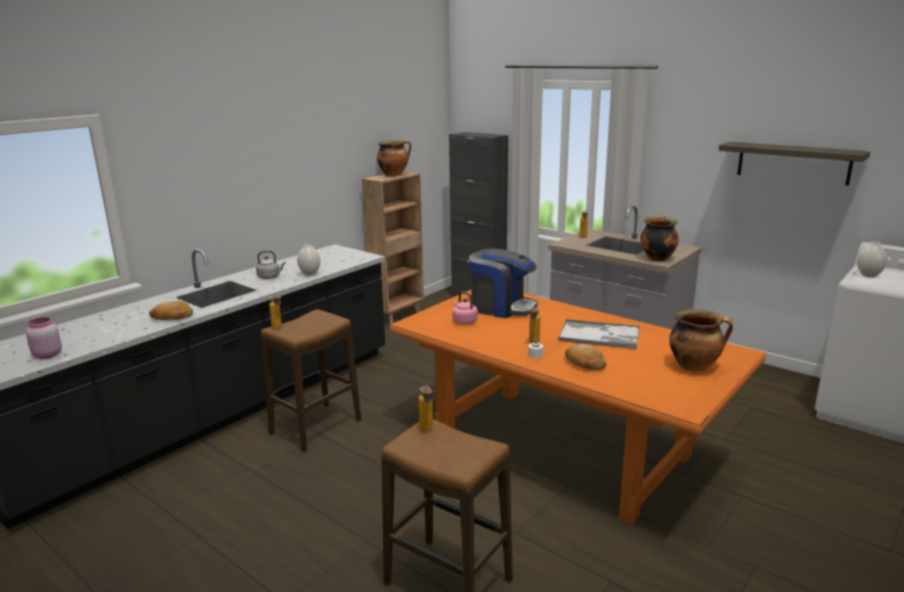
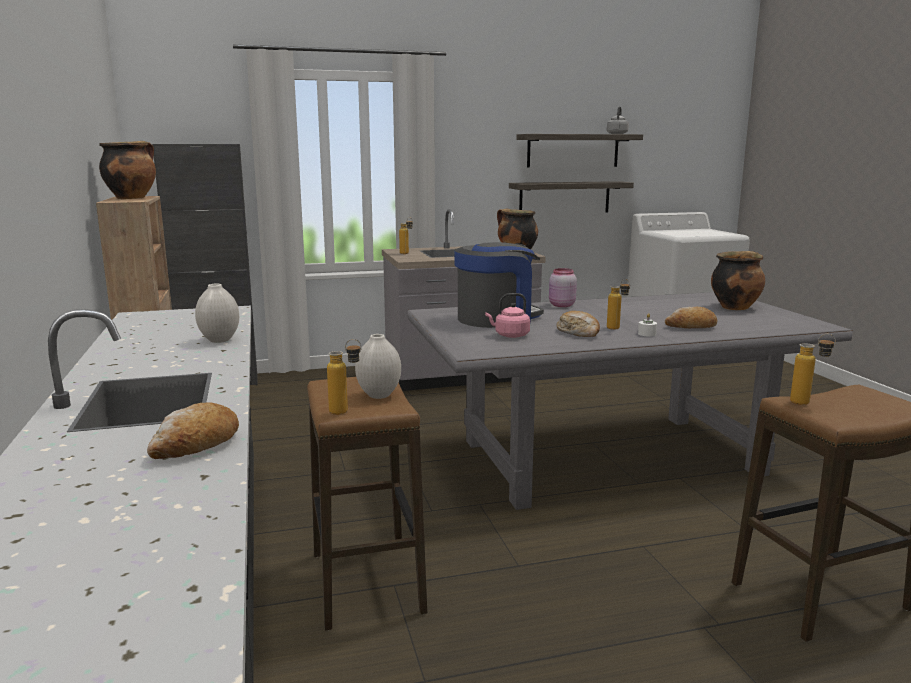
camera: 55 degrees left, 5 degrees down
pink jar [26,317,62,359] -> pink jar moved to [549,268,577,307]
grey kettle [256,251,286,279] -> grey kettle moved to [607,107,629,134]
orange dining table [390,290,766,526] -> grey dining table [408,292,853,510]
tray [558,319,640,349] -> none
white vase [857,242,887,278] -> white vase moved to [355,334,401,399]
none -> shelf [509,181,634,213]
none -> bread [557,311,600,337]

